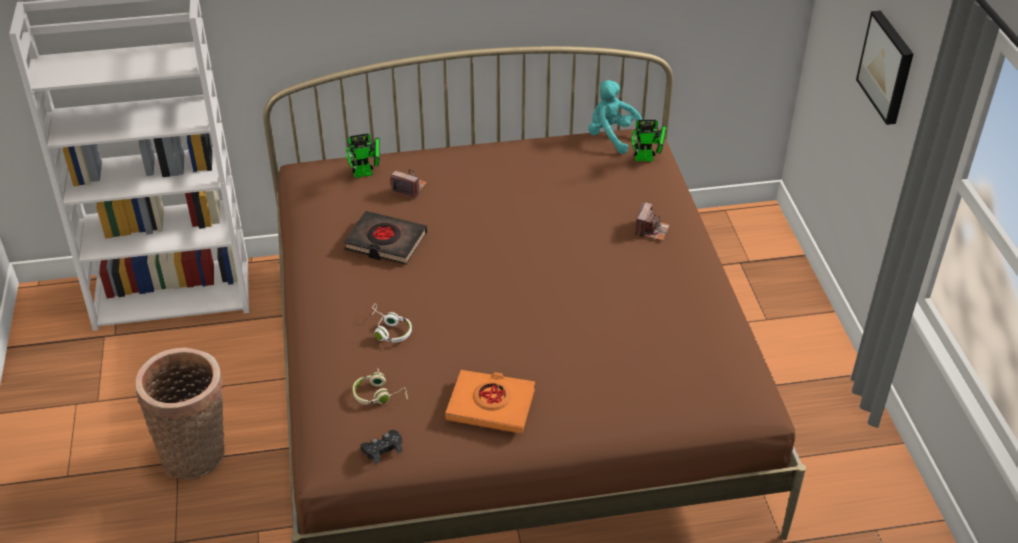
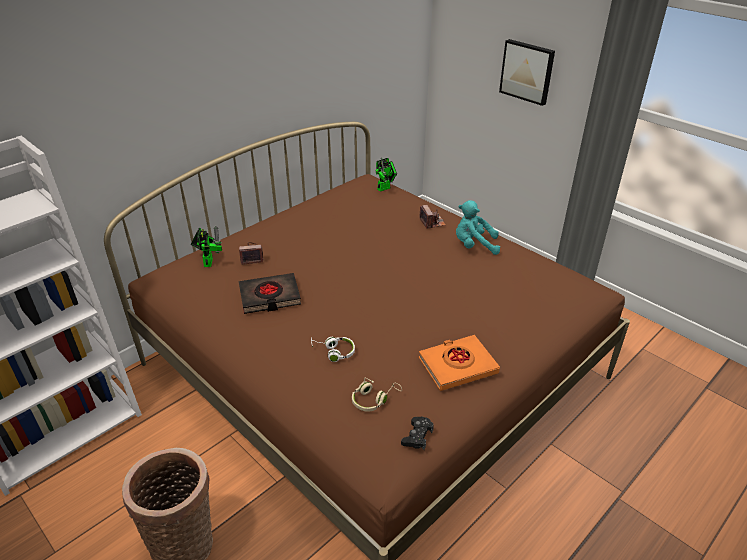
camera: 35 degrees left, 5 degrees down
toy robot [342,133,380,178] -> toy robot turned 45 degrees counterclockwise [191,226,222,267]
turquoise plush toy [588,80,643,154] -> turquoise plush toy moved to [456,200,500,255]

